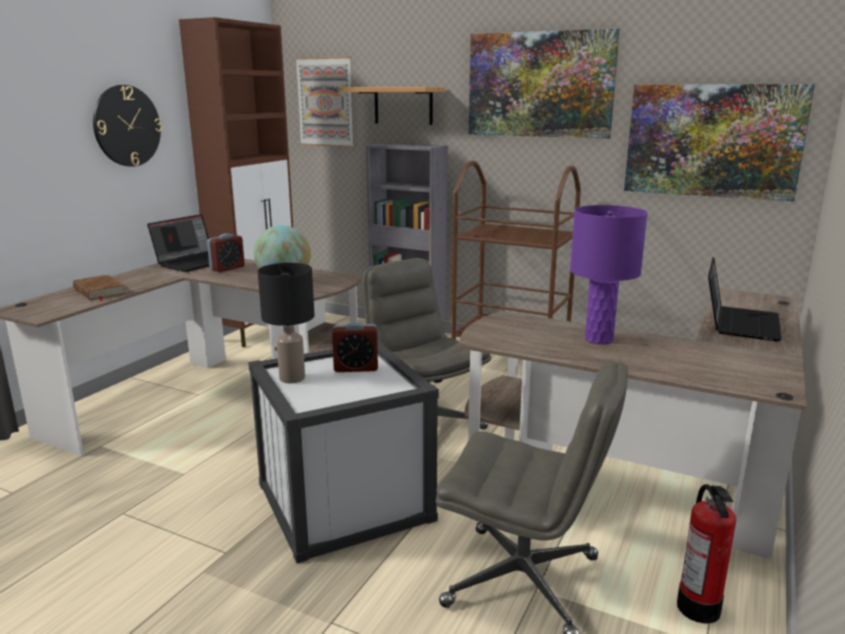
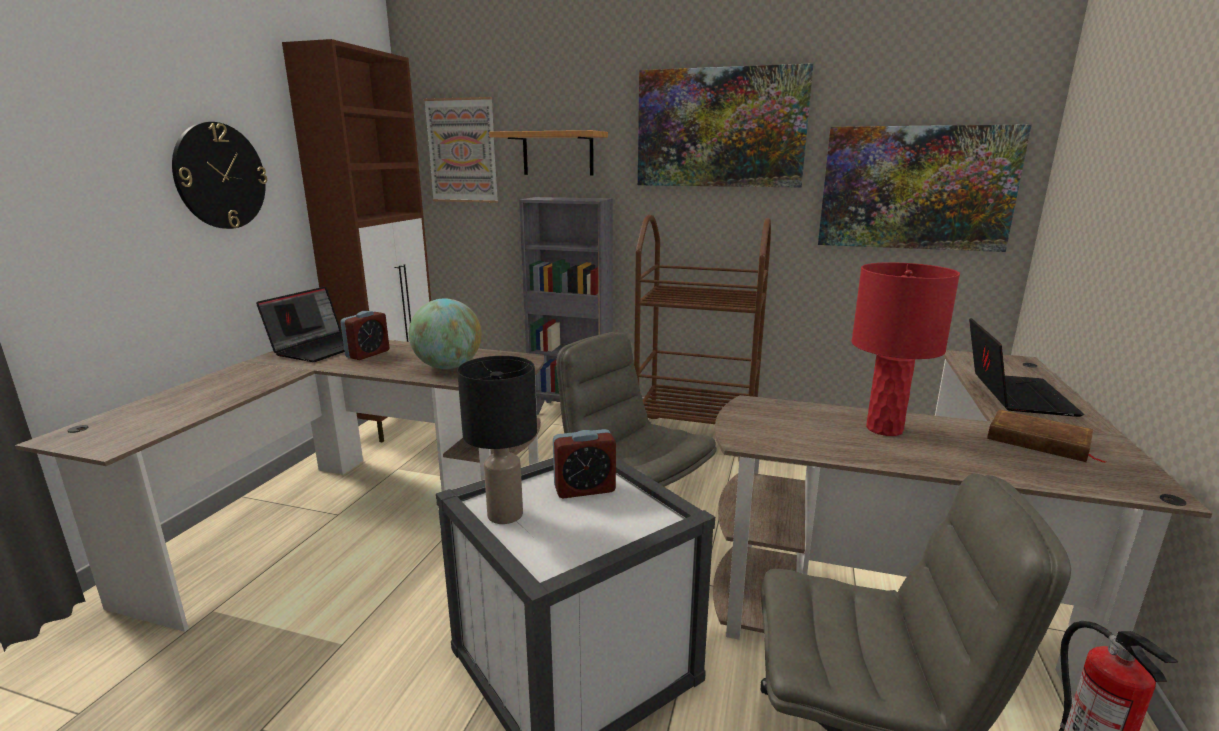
camera: 10 degrees left, 0 degrees up
brown book [73,275,126,301] -> brown book moved to [987,409,1106,463]
purple table lamp [570,205,648,344] -> red table lamp [852,262,960,436]

